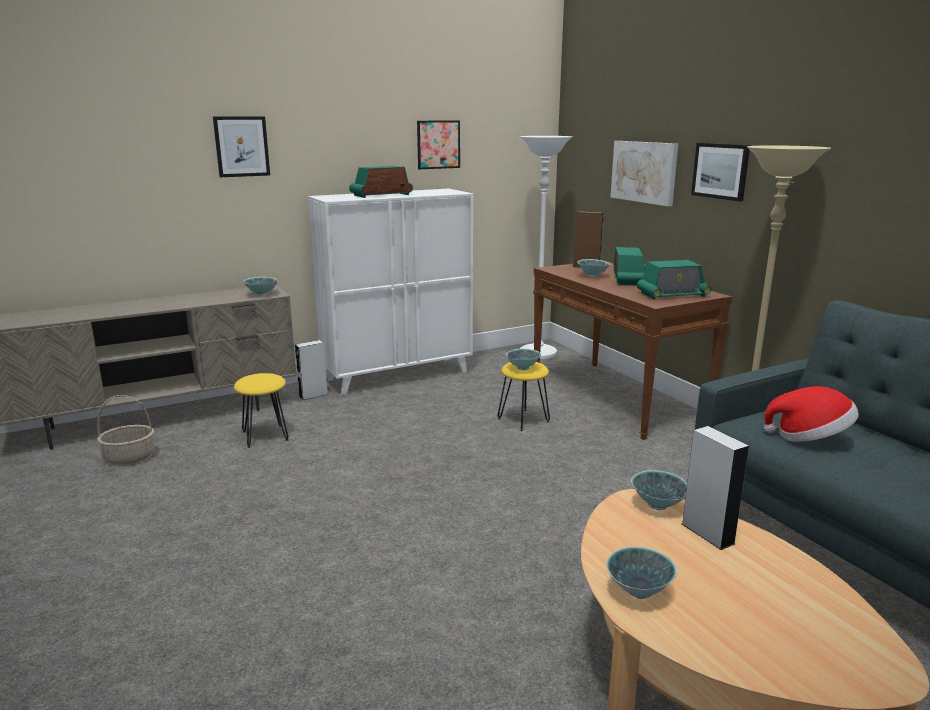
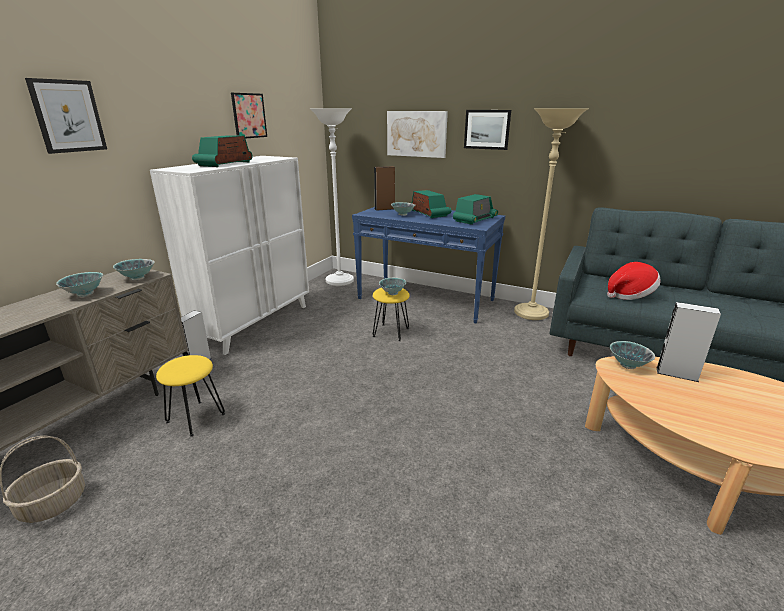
camera: 35 degrees left, 5 degrees up
brown console table [533,262,732,440] -> blue console table [352,207,505,323]
bowl [606,546,677,599] -> bowl moved to [56,272,103,297]

